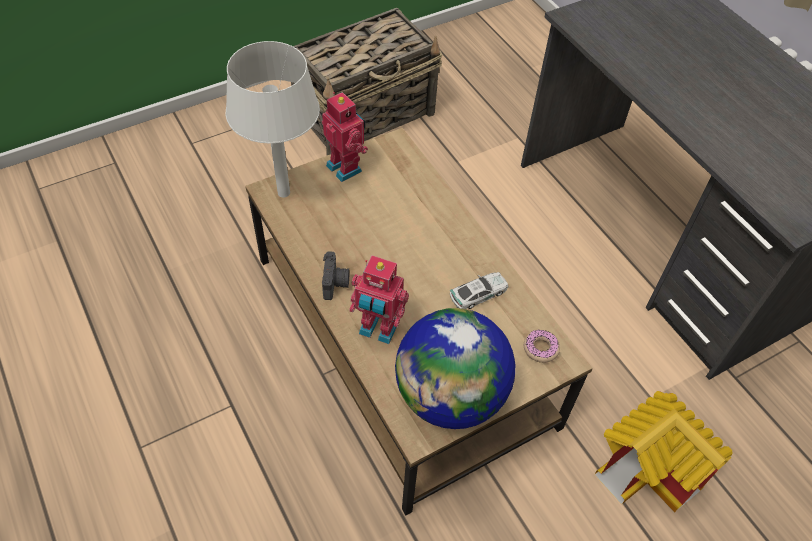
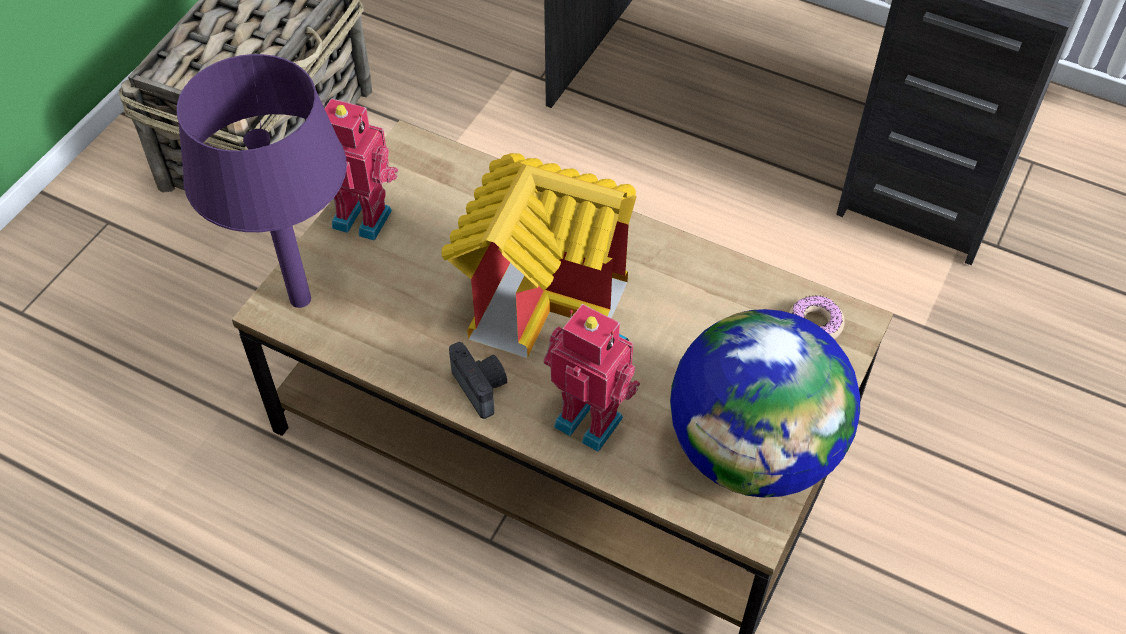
camera: 30 degrees left, 0 degrees up
white table lamp [226,41,320,198] -> purple table lamp [177,54,347,308]
toy robot [349,255,409,344] -> toy robot turned 135 degrees counterclockwise [544,304,640,452]
toy car [450,272,509,309] -> none
toy house [594,391,733,513] -> toy house moved to [441,153,637,358]

